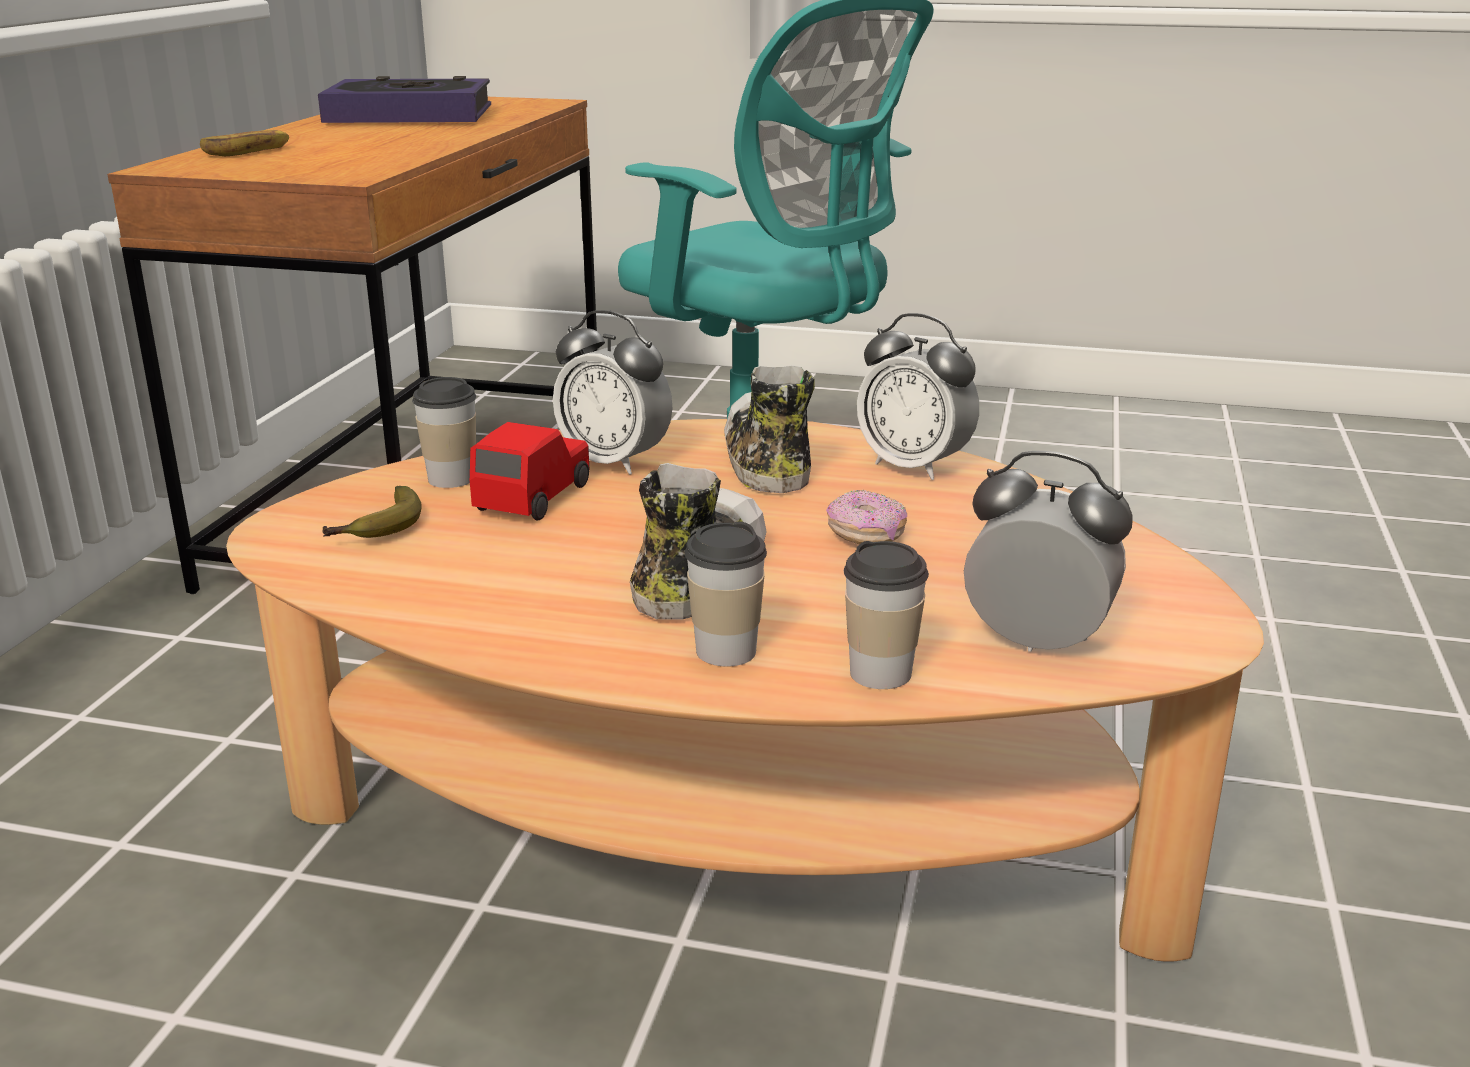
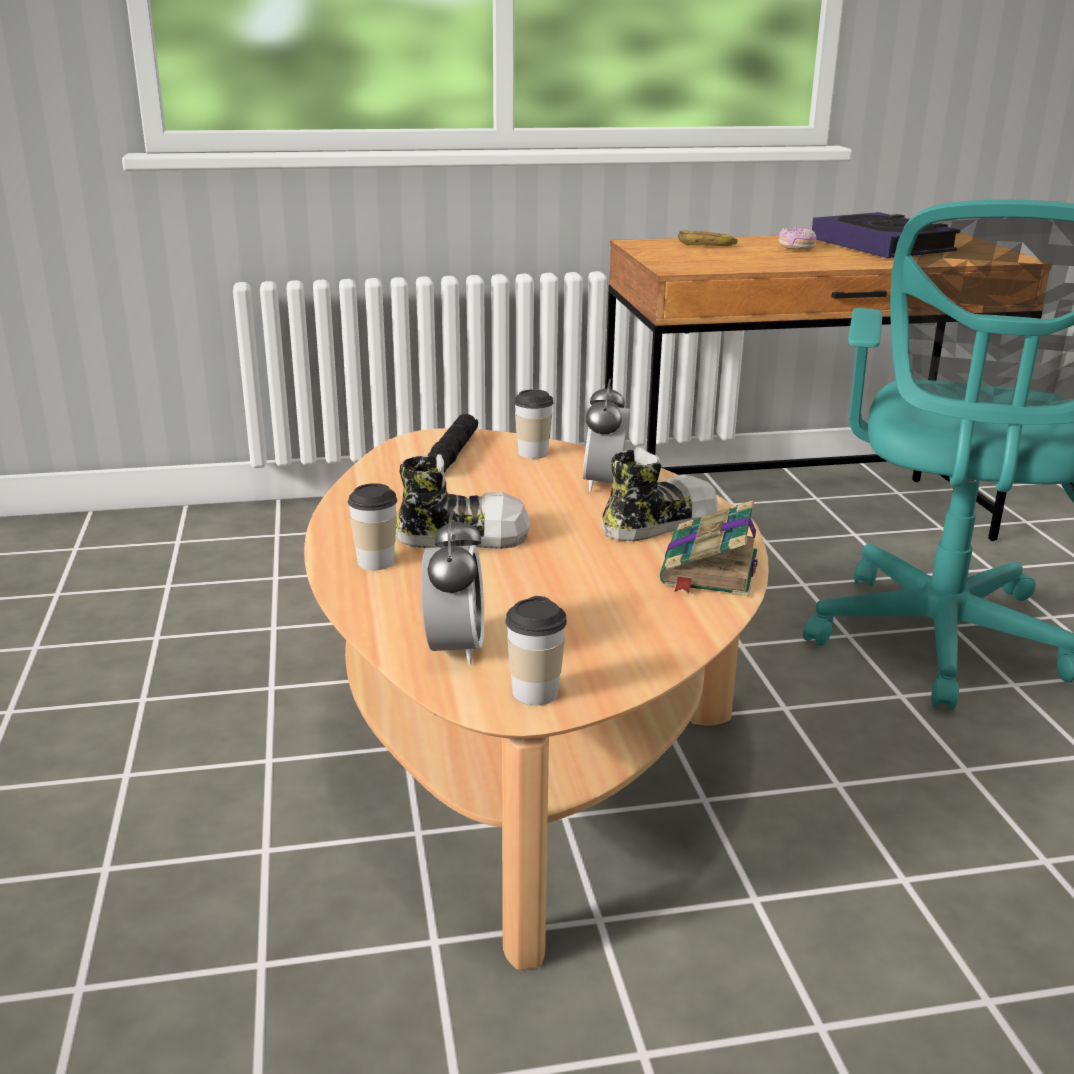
camera: 65 degrees right, 0 degrees up
banana [322,486,422,538] -> black flashlight [427,414,478,473]
red toy car [470,422,590,520] -> none
donut [826,490,907,544] -> donut moved to [779,227,817,250]
cup [844,541,929,689] -> cup moved to [505,596,567,705]
alarm clock [857,313,979,480] -> book [660,500,758,596]

